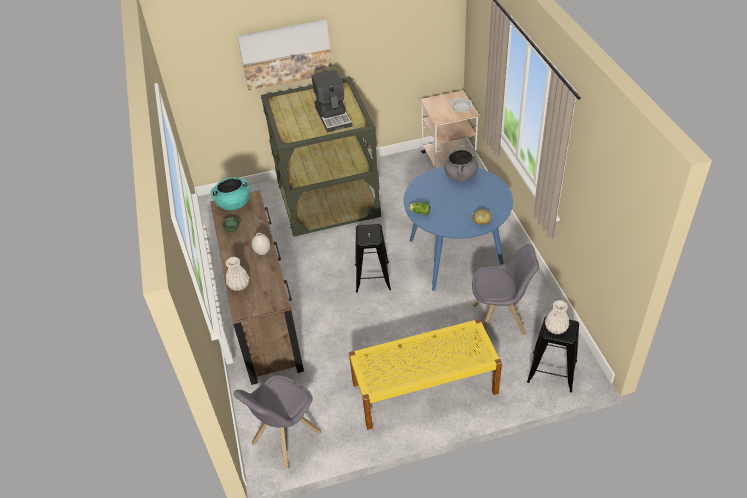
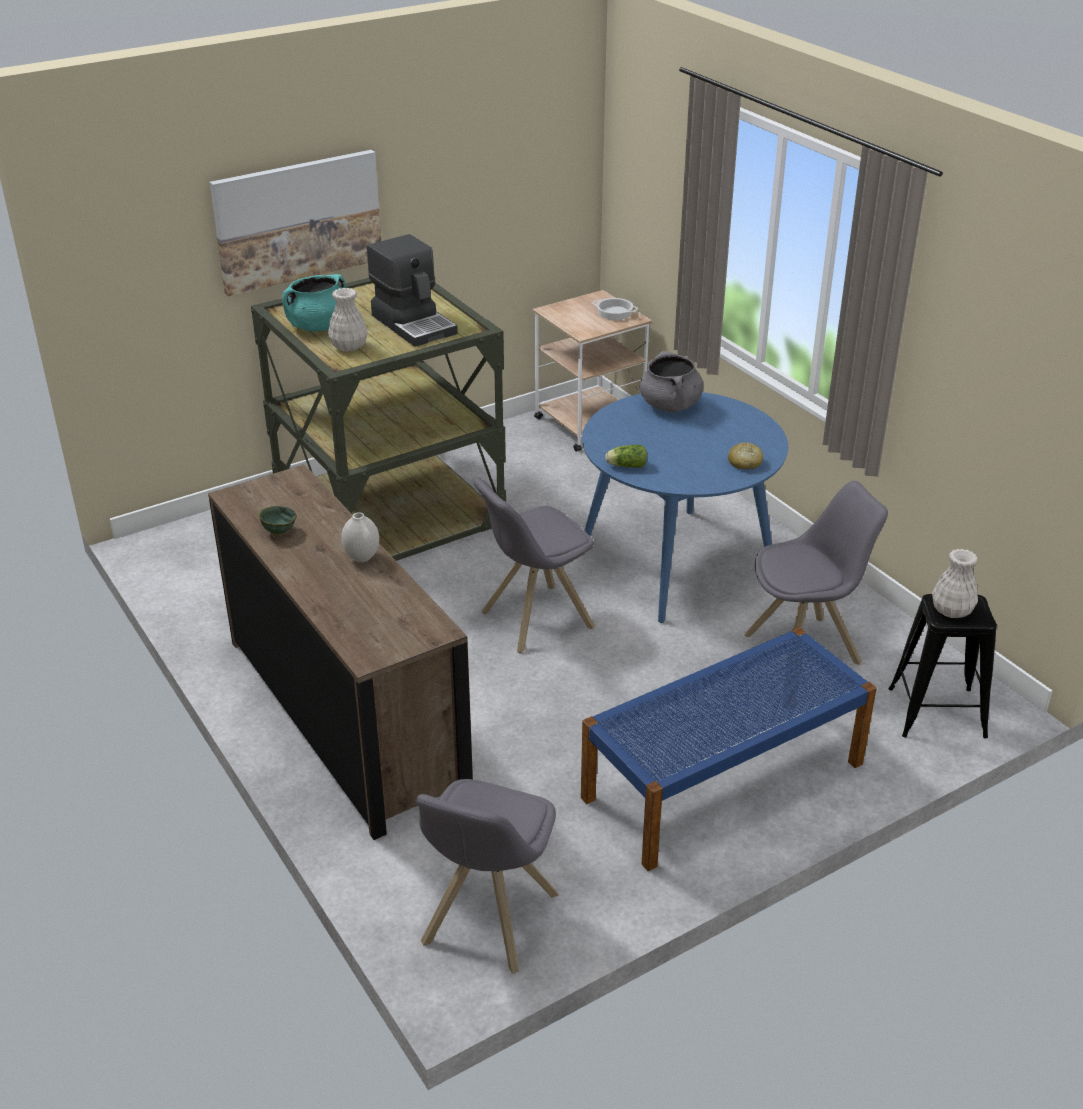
camera: 20 degrees left, 10 degrees down
turquoise cooking pot [211,177,250,210] -> turquoise cooking pot moved to [282,274,346,331]
white vase [225,257,249,291] -> white vase moved to [328,288,368,352]
yellow bench [349,319,502,430] -> blue bench [581,627,877,872]
black stool [355,224,391,292] -> grey chair [474,477,595,653]

